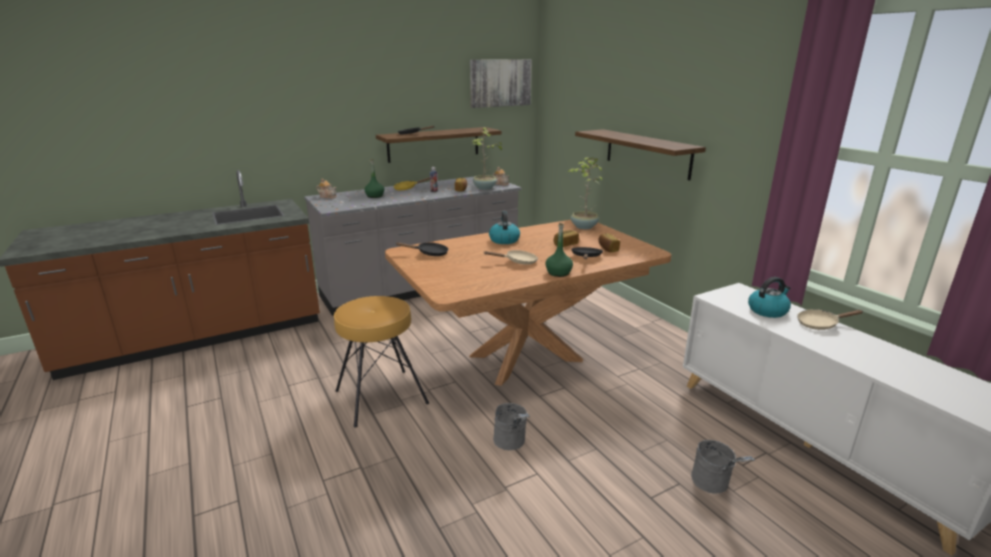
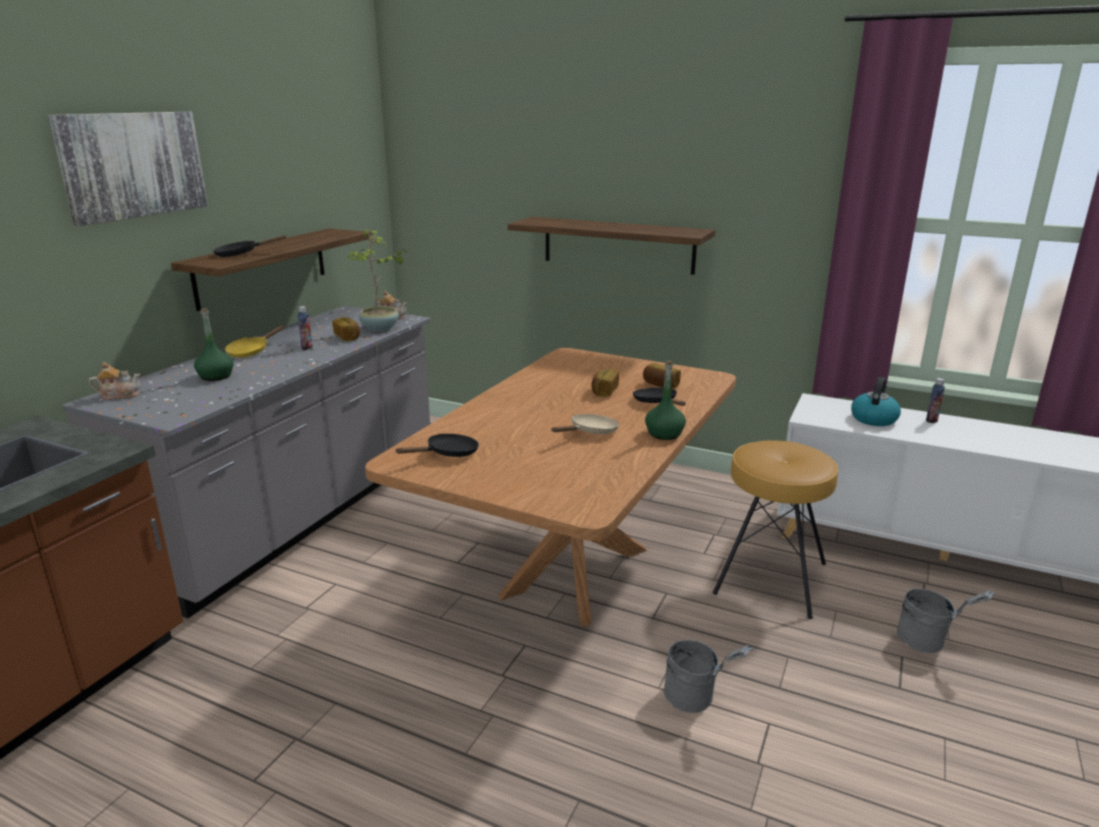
camera: 35 degrees left, 0 degrees up
brown stool [334,296,429,428] -> brown stool moved to [713,440,838,619]
picture [470,59,532,108] -> picture moved to [48,112,208,226]
kettle [489,211,520,244] -> none
potted plant [568,157,602,229] -> none
beige frying pan [797,309,863,330] -> bottle [926,378,945,423]

